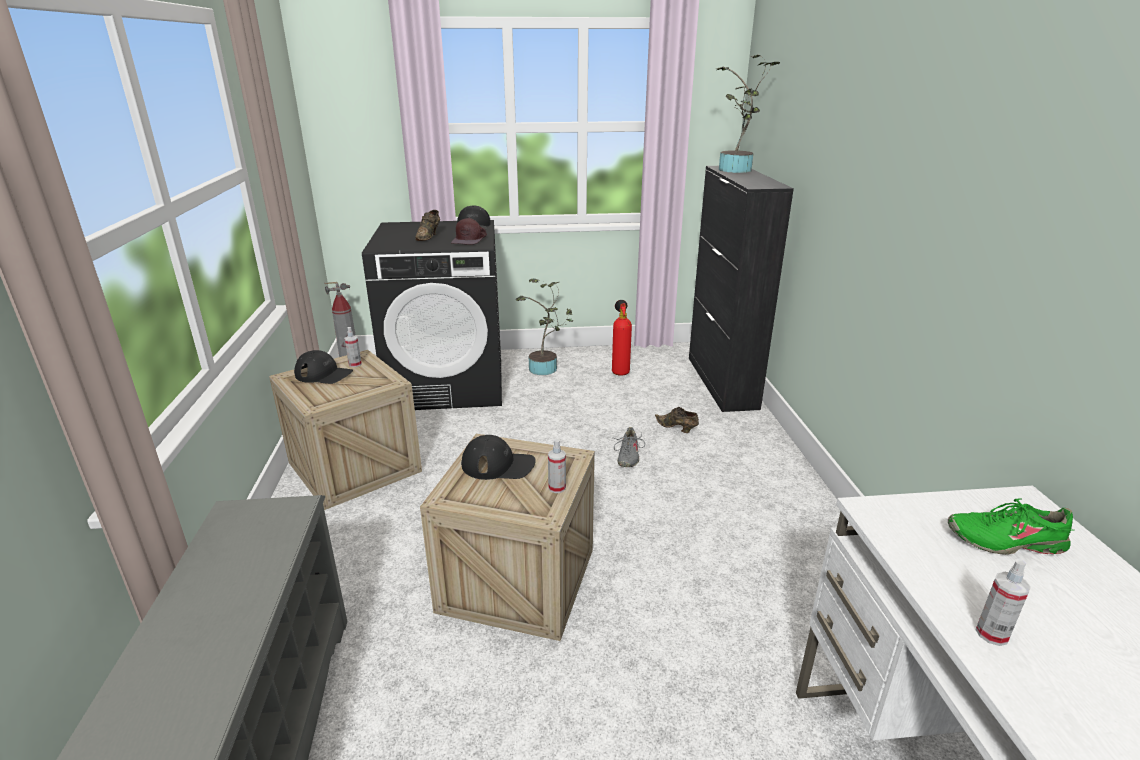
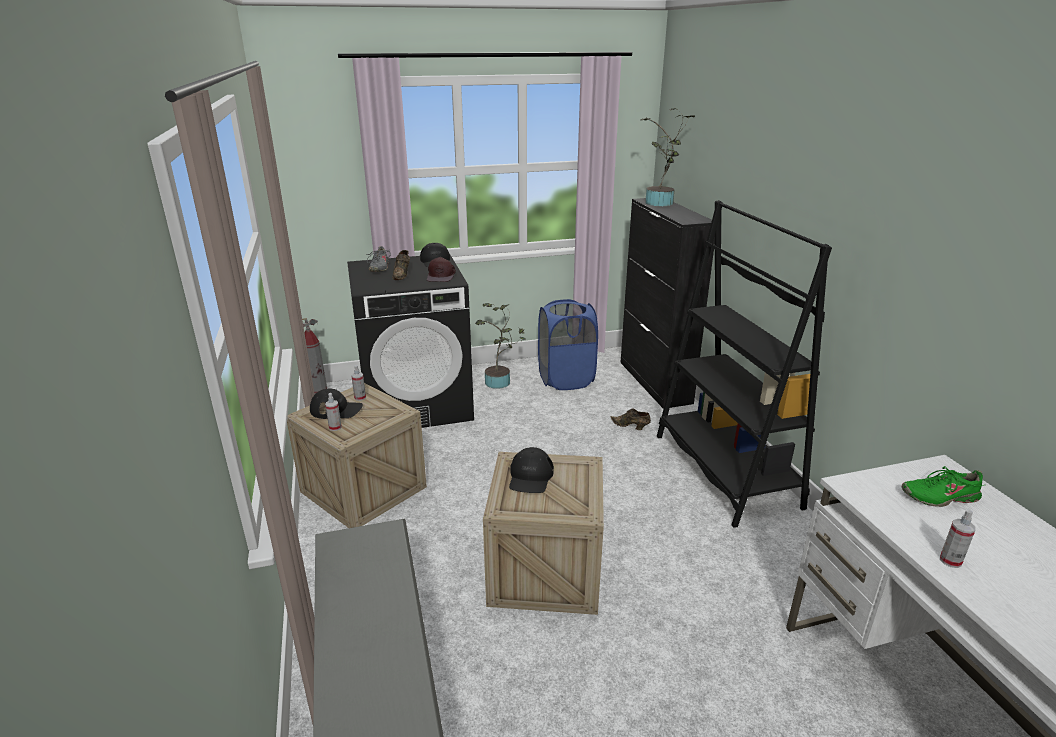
camera: 10 degrees left, 0 degrees up
black cap [461,435,536,480] -> black cap turned 105 degrees clockwise [509,447,554,493]
spray bottle [548,439,566,493] -> spray bottle moved to [325,393,342,431]
fire extinguisher [612,300,632,376] -> blue laundry basket [538,299,598,390]
grey shoe [614,427,645,467] -> grey shoe moved to [367,246,391,272]
none -> black bookcase [657,200,832,528]

